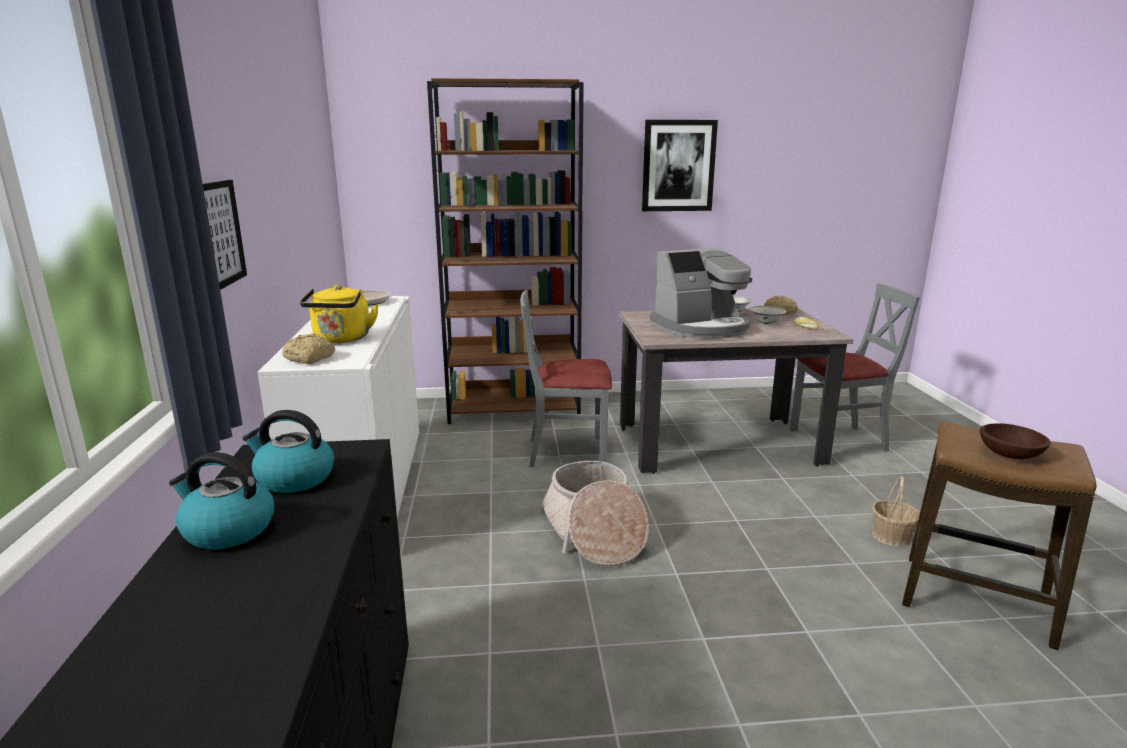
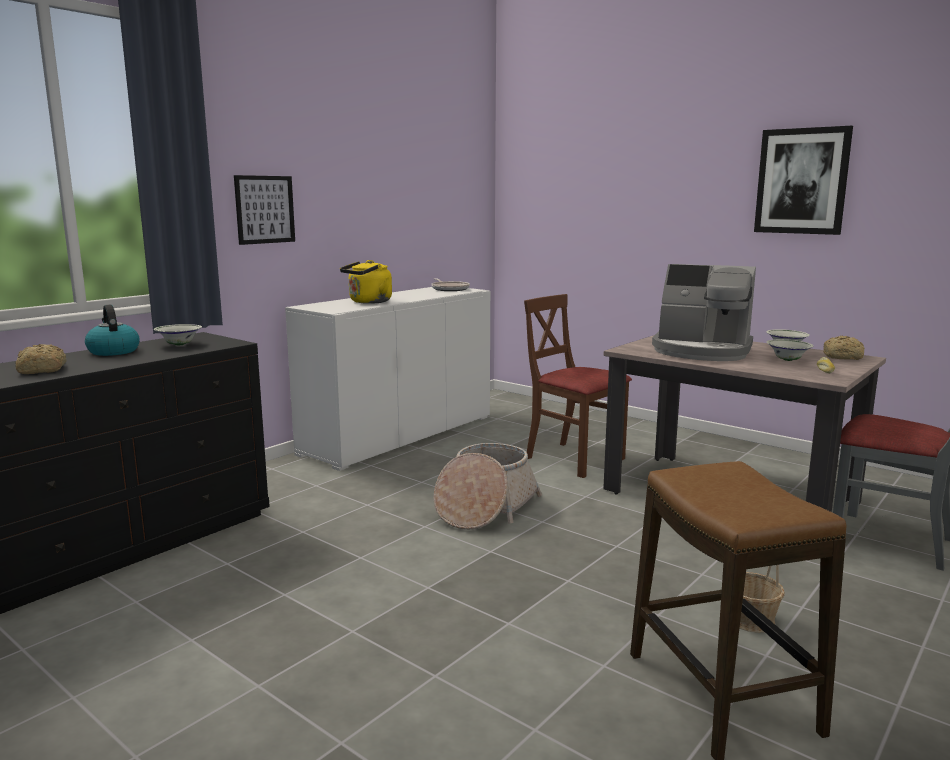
camera: 45 degrees right, 5 degrees down
kettle [242,410,334,493] -> white bowl [154,324,202,346]
bread [282,333,335,364] -> bread moved to [15,344,66,374]
brown bookcase [427,78,584,424] -> none
grey chair [520,290,612,467] -> brown chair [524,294,632,478]
brown bowl [980,423,1051,459] -> none

